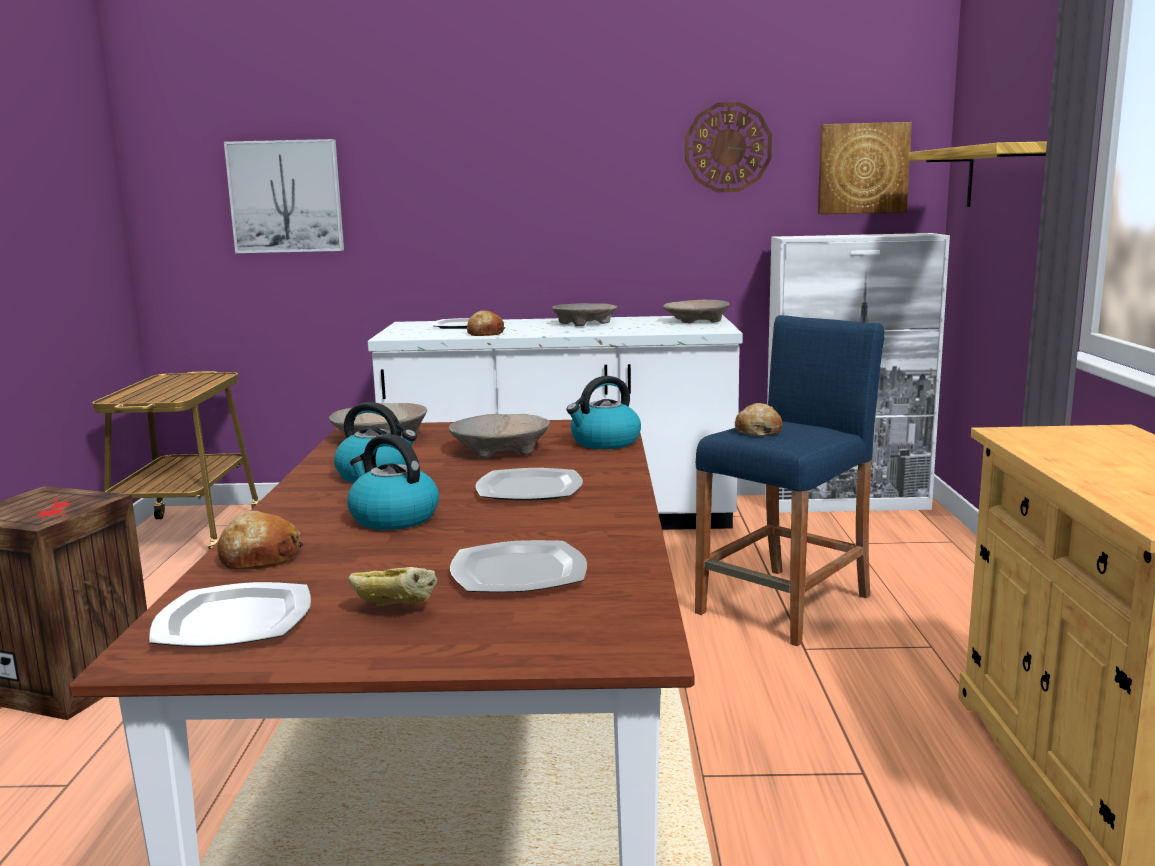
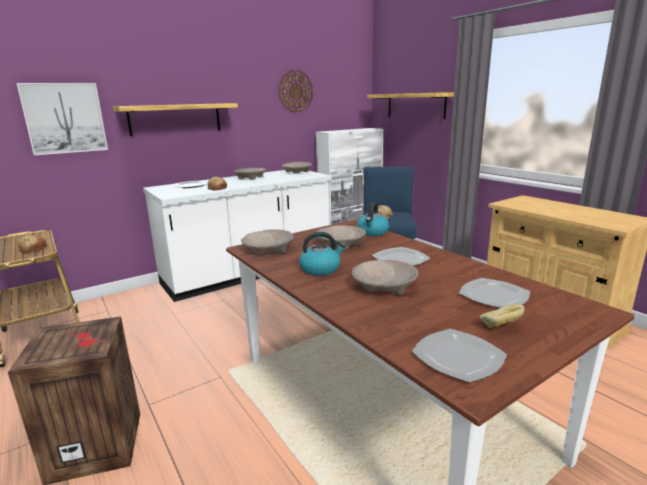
camera: 35 degrees left, 5 degrees up
bread [217,511,303,570] -> bread moved to [18,235,47,253]
kettle [347,434,439,530] -> beige bowl [352,260,418,295]
picture [818,122,912,214] -> none
none -> shelf [113,103,238,136]

